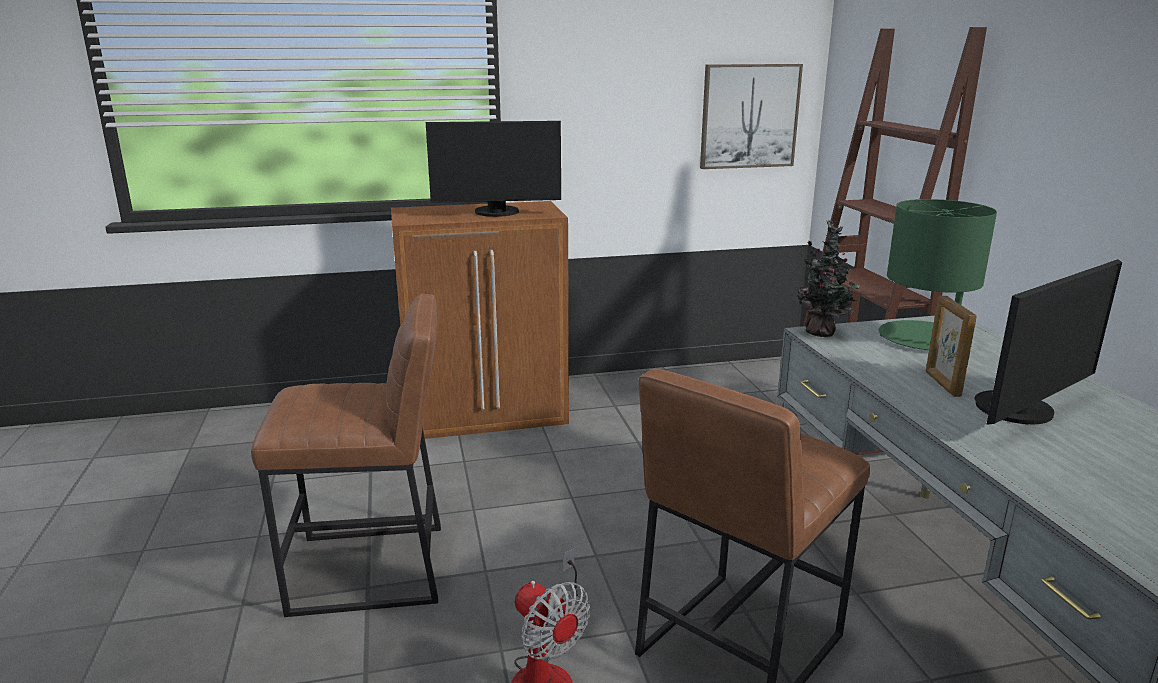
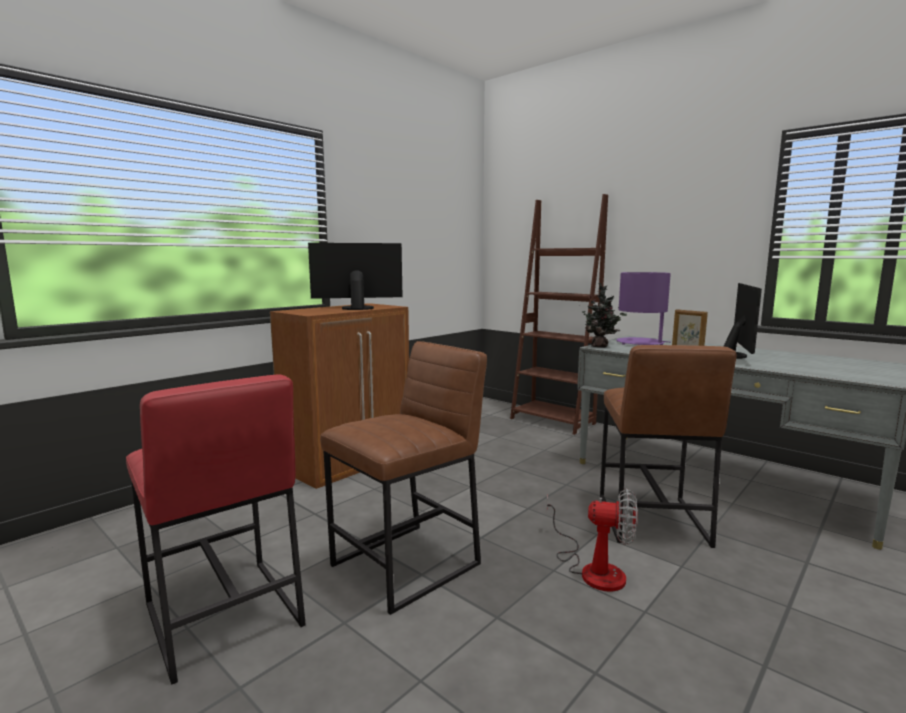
camera: 35 degrees left, 10 degrees down
monitor [426,121,561,217] -> monitor turned 150 degrees counterclockwise [308,243,402,310]
picture [700,64,803,169] -> none
green table lamp [878,199,997,350] -> purple table lamp [616,272,671,345]
none -> red chair [126,375,306,685]

